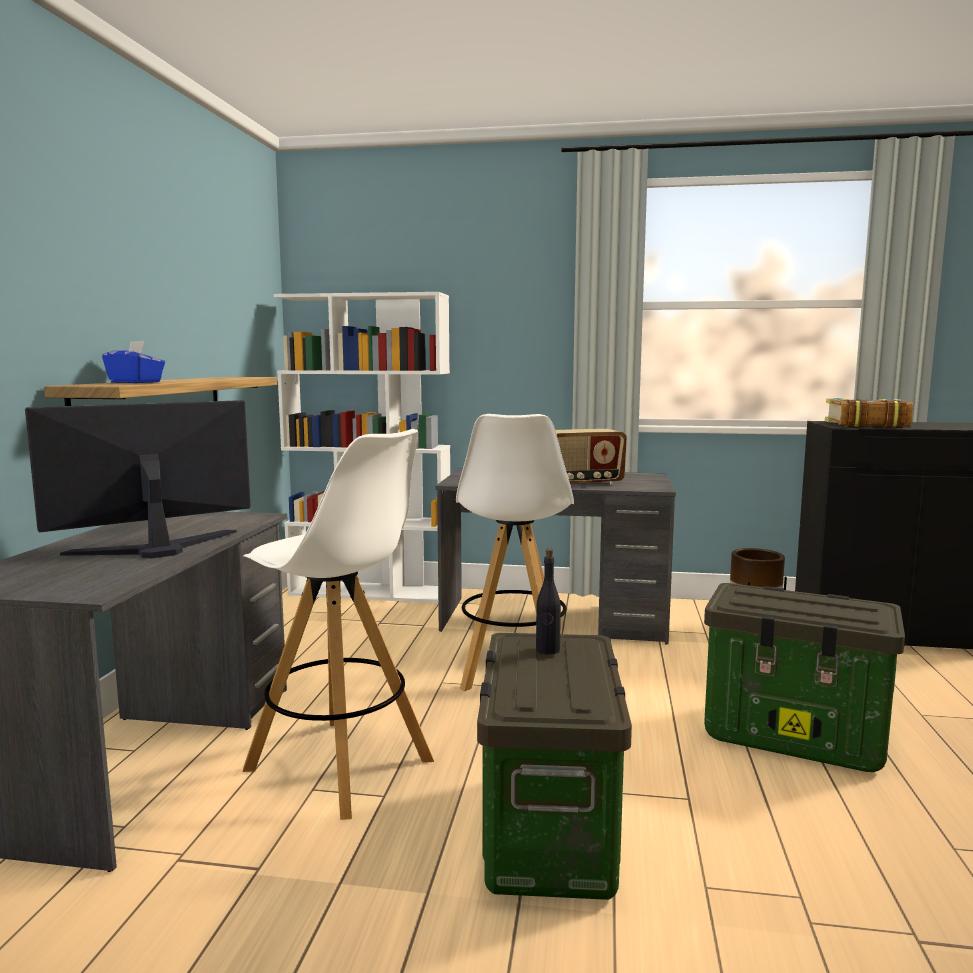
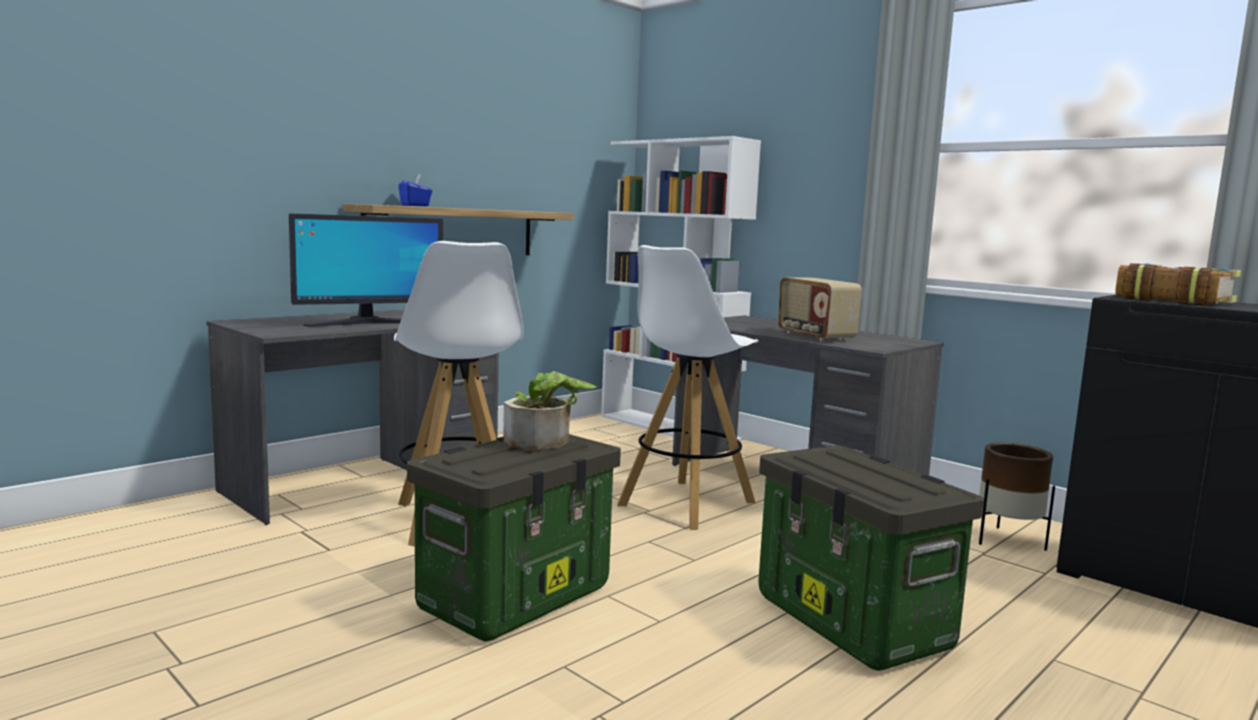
camera: 35 degrees right, 0 degrees up
monitor [25,400,251,558] -> monitor turned 150 degrees clockwise [289,213,443,327]
black bottle [536,548,561,655] -> potted plant [504,371,598,450]
radio [555,429,627,485] -> radio turned 45 degrees clockwise [778,277,862,342]

